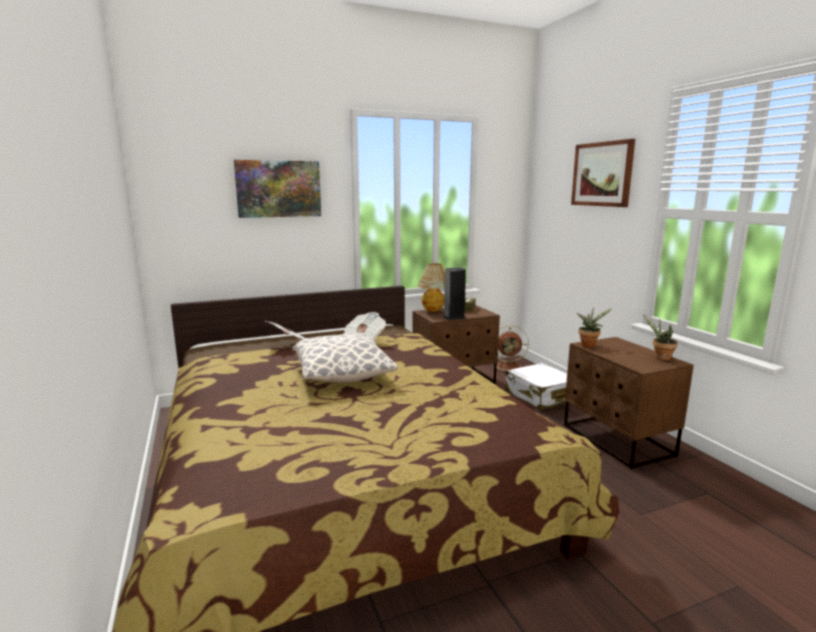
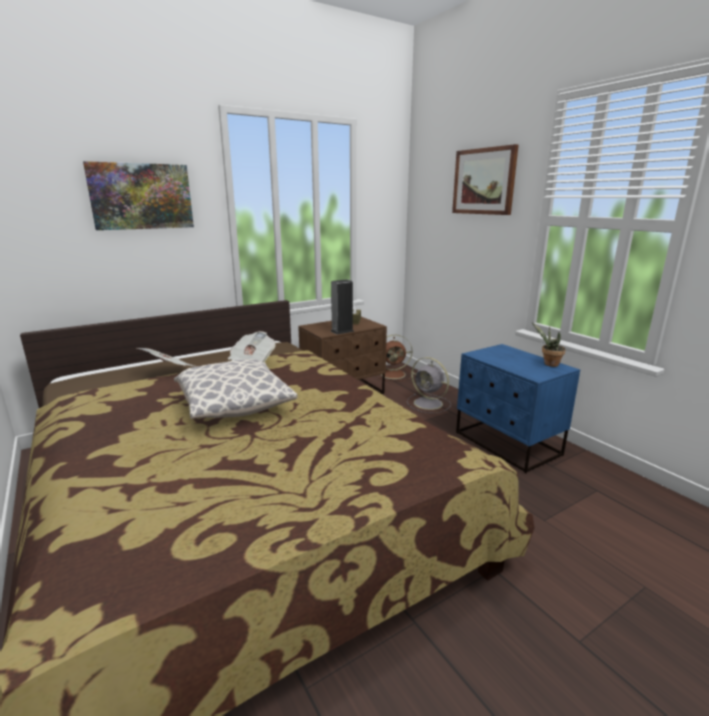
camera: 10 degrees left, 5 degrees up
table lamp [418,263,445,312] -> none
white suitcase [506,363,567,410] -> grey fan [407,357,451,413]
brown nightstand [564,337,694,470] -> blue nightstand [456,344,580,473]
potted plant [577,308,613,348] -> none

